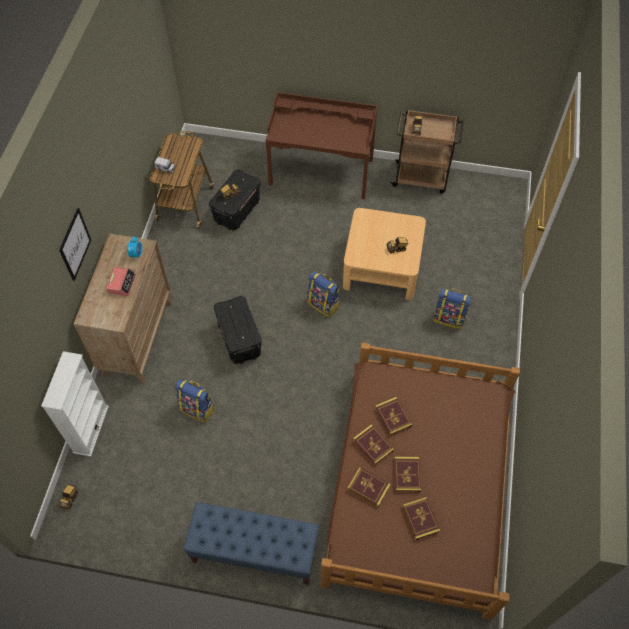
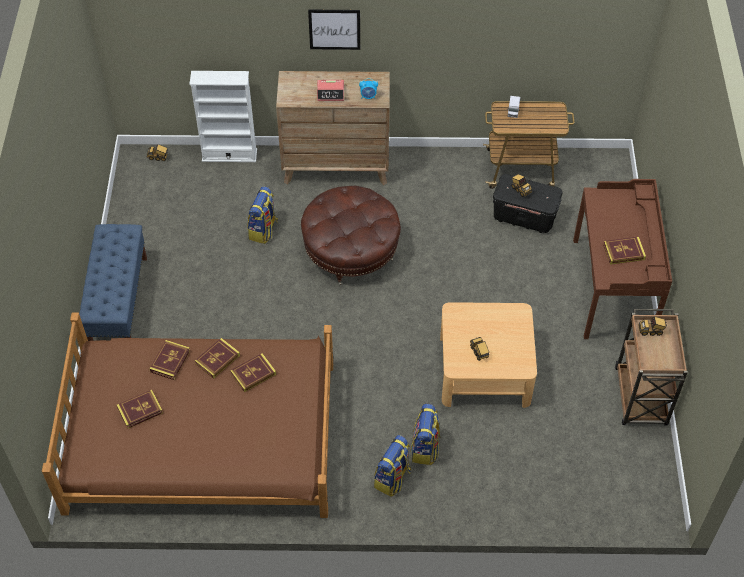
camera: 80 degrees right, 5 degrees down
black storage box [214,296,262,364] -> brown ottoman [301,186,401,285]
backpack [307,271,339,317] -> backpack moved to [374,435,411,497]
book [394,456,421,493] -> book moved to [603,237,646,265]

